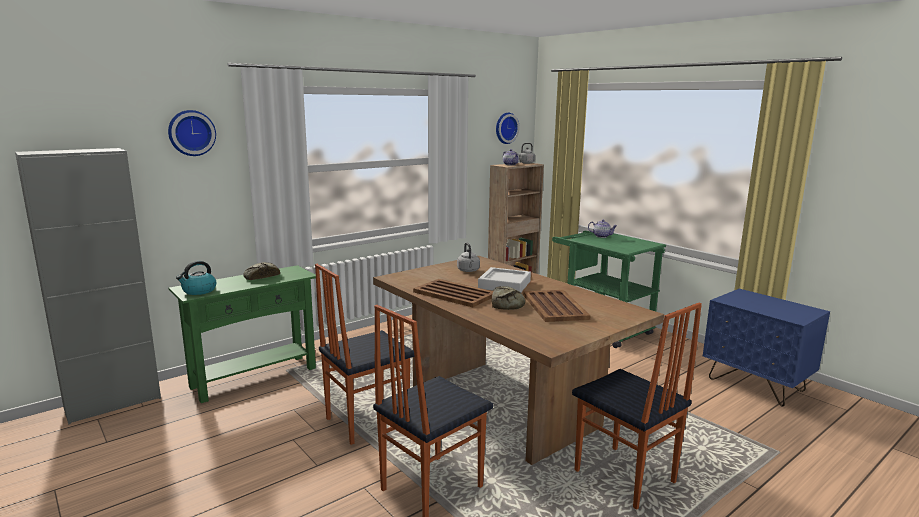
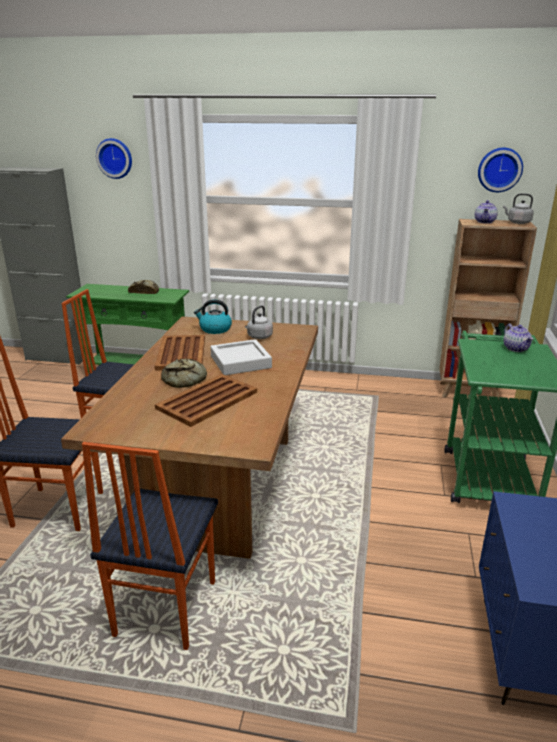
camera: 50 degrees right, 10 degrees up
kettle [176,261,217,295] -> kettle moved to [194,300,232,334]

